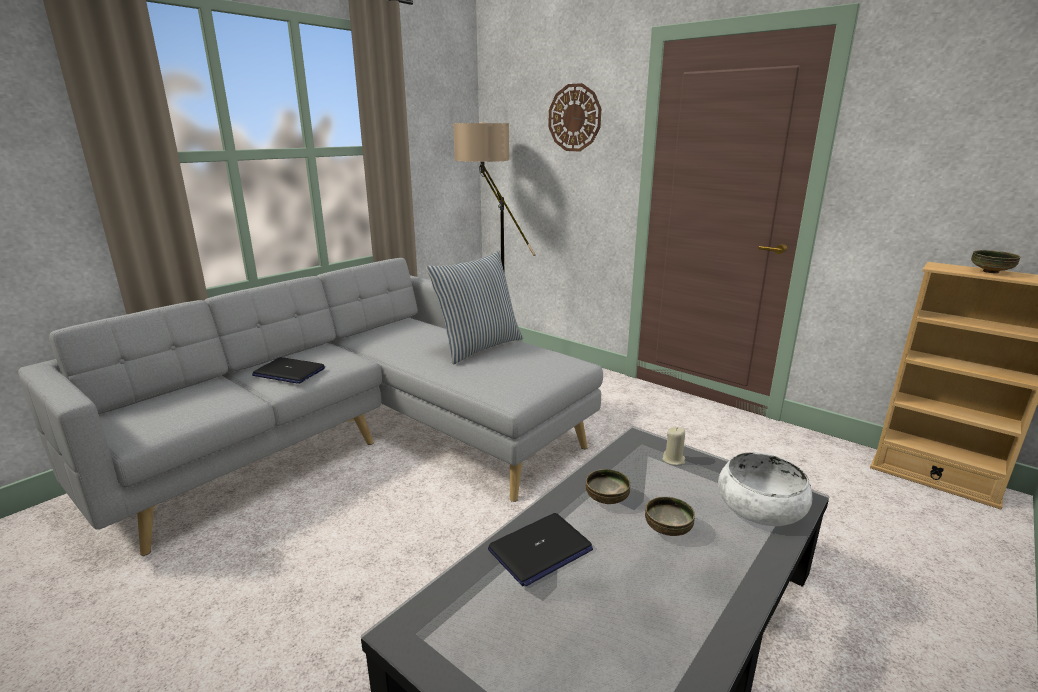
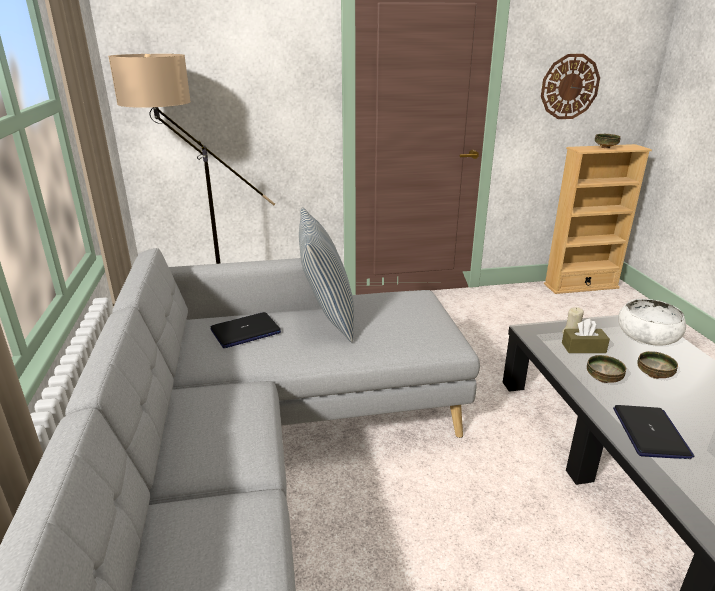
camera: 50 degrees left, 5 degrees up
laptop [252,357,325,384] -> laptop moved to [210,312,281,348]
wall clock [548,83,601,151] -> wall clock moved to [541,54,600,119]
none -> brown tissue box [562,319,610,353]

